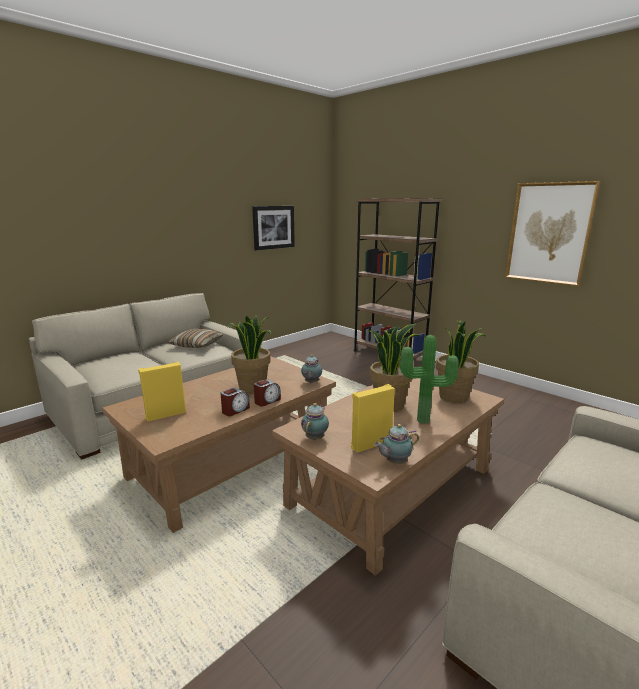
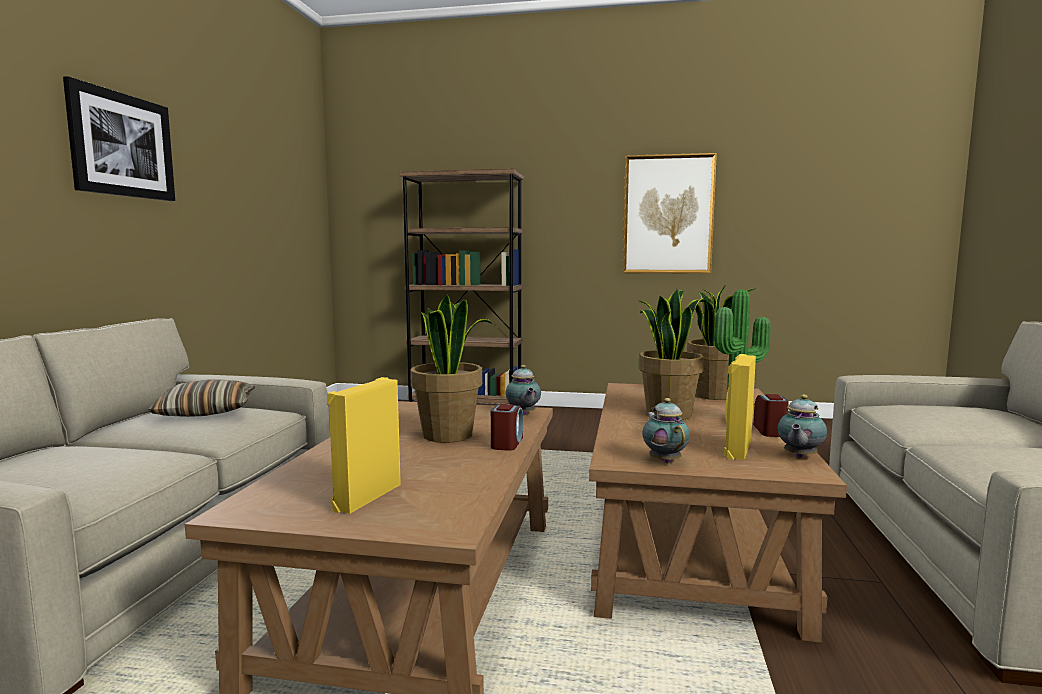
camera: 35 degrees left, 10 degrees down
alarm clock [221,388,250,416] -> alarm clock moved to [753,394,789,437]
picture [252,206,295,250] -> picture moved to [63,76,175,201]

